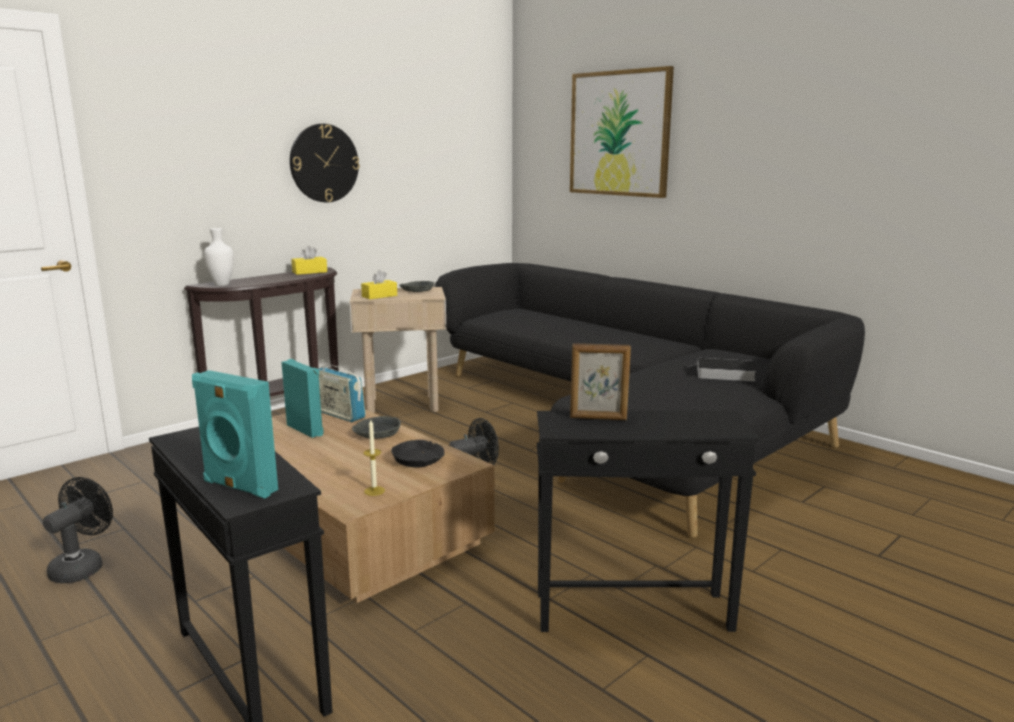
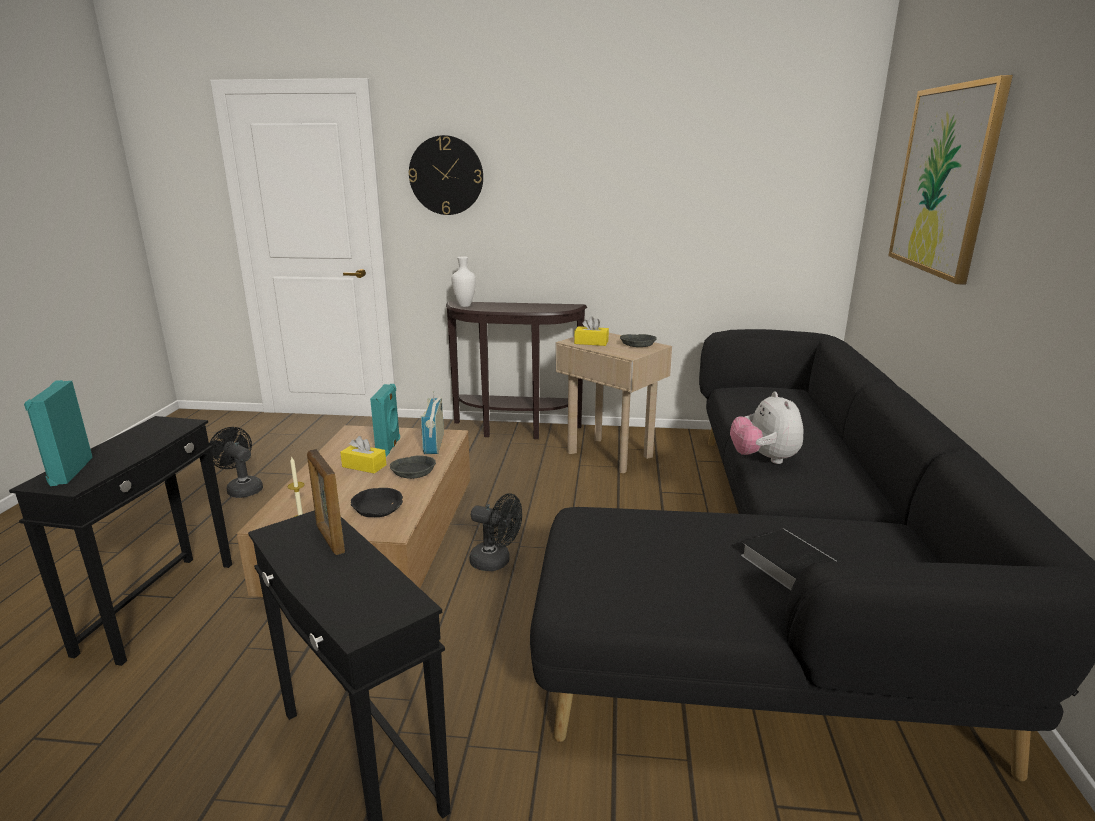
camera: 50 degrees right, 5 degrees up
black fan [43,477,113,583] -> black fan turned 120 degrees counterclockwise [209,427,263,498]
wall clock [290,124,360,202] -> wall clock moved to [409,135,483,215]
yellow tissue box [291,246,327,275] -> yellow tissue box moved to [340,436,386,474]
none -> plush toy [730,392,804,464]

